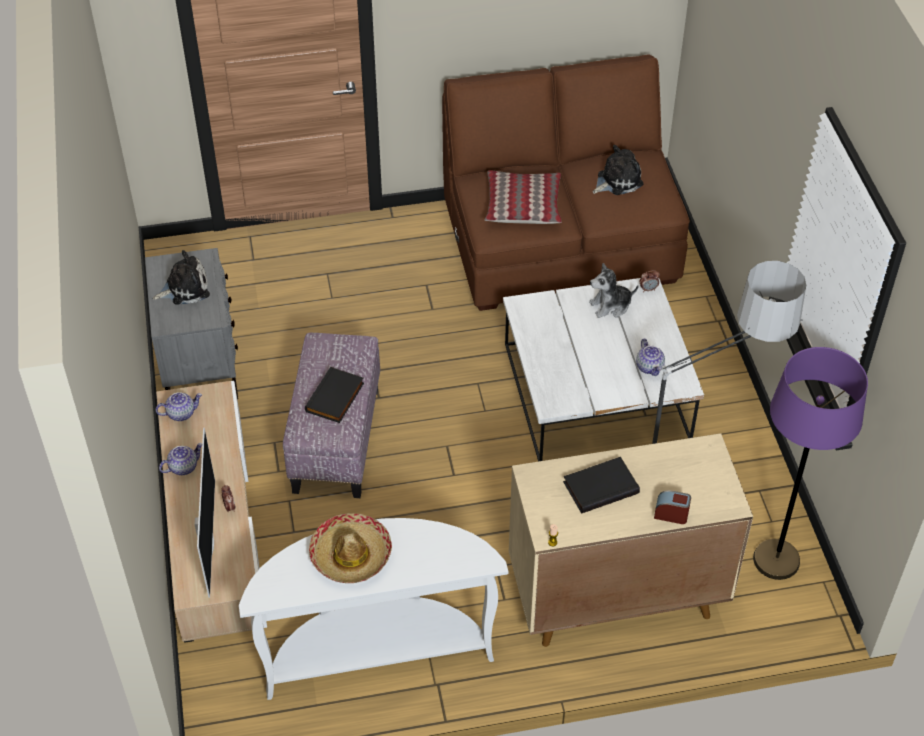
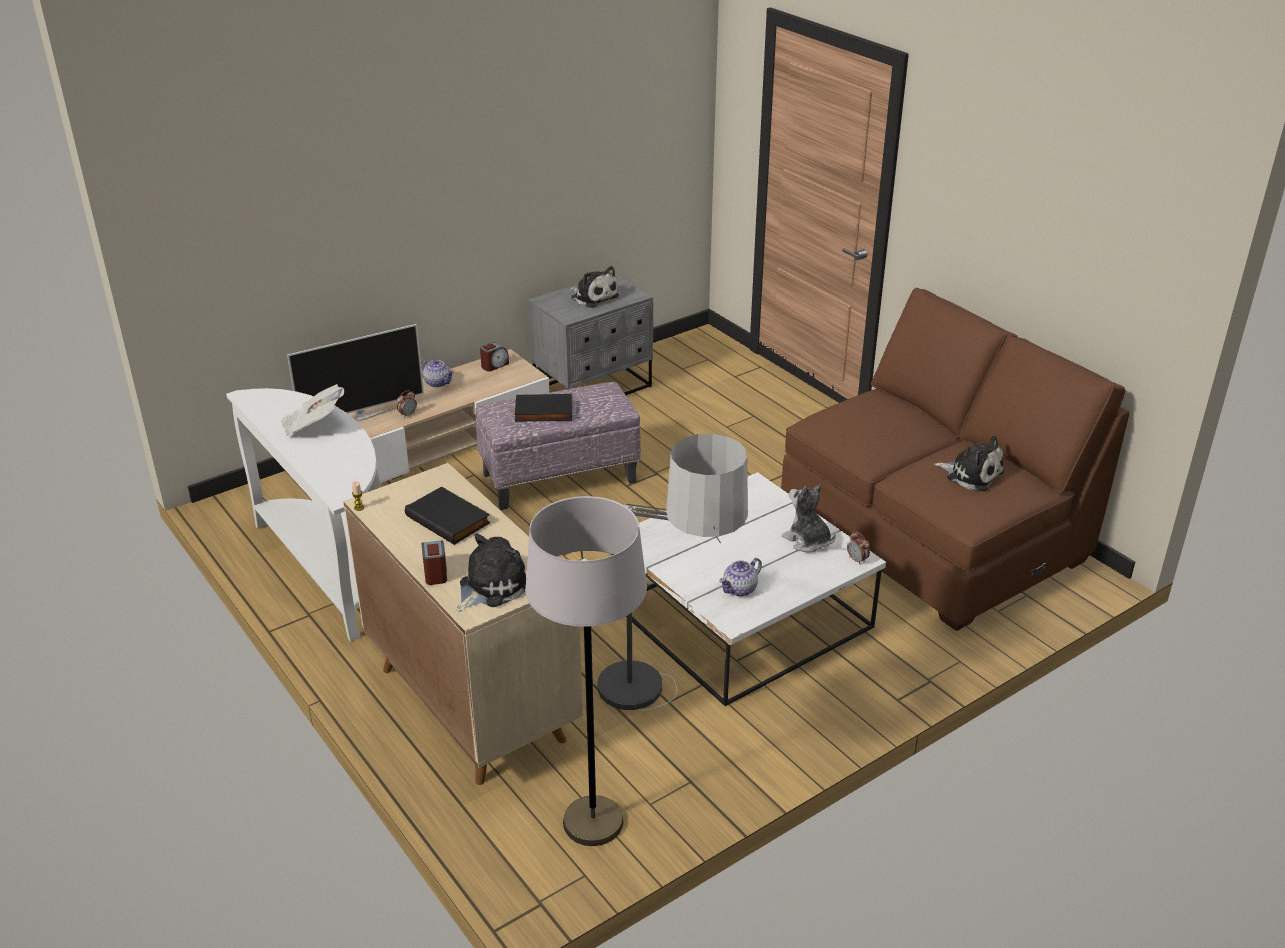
camera: 65 degrees right, 15 degrees down
teapot [156,392,202,421] -> alarm clock [480,343,509,372]
hat [309,513,392,583] -> newspaper [281,384,344,436]
pillow [484,170,562,224] -> none
purple floor lamp [753,347,868,580] -> grey floor lamp [525,496,647,846]
none -> plush toy [457,534,526,612]

